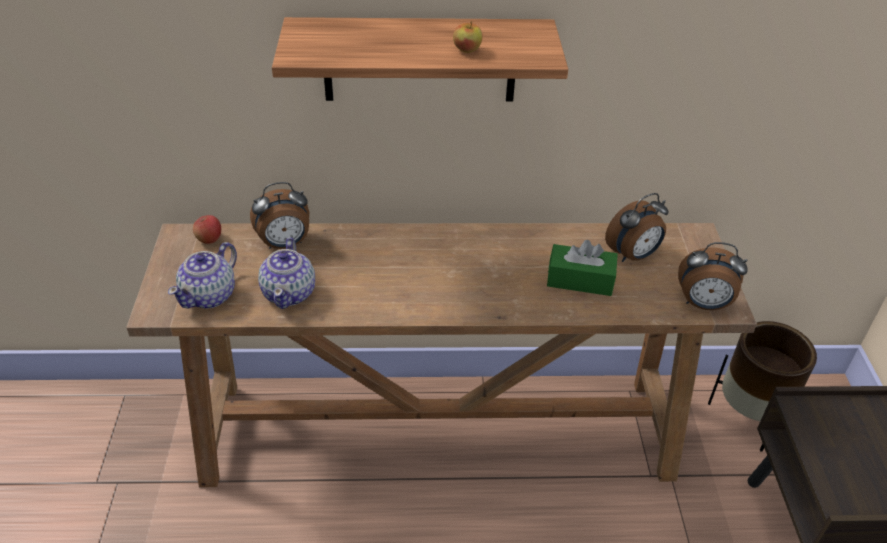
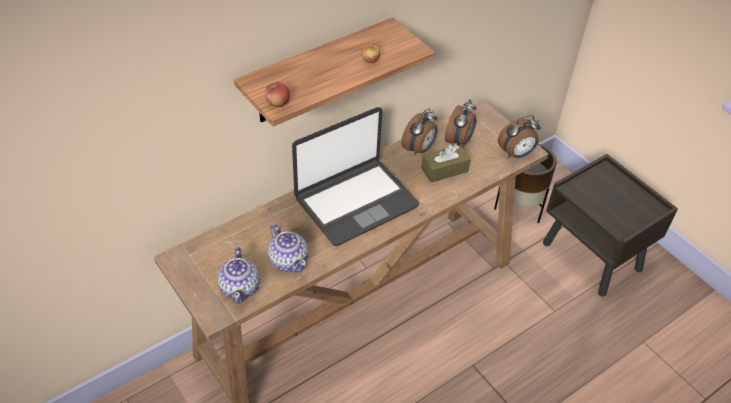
camera: 35 degrees left, 5 degrees up
apple [193,215,221,244] -> apple moved to [265,82,290,107]
alarm clock [250,182,309,249] -> alarm clock moved to [401,108,437,156]
green tissue box [547,240,618,296] -> brown tissue box [421,144,471,182]
none -> laptop [292,107,419,246]

